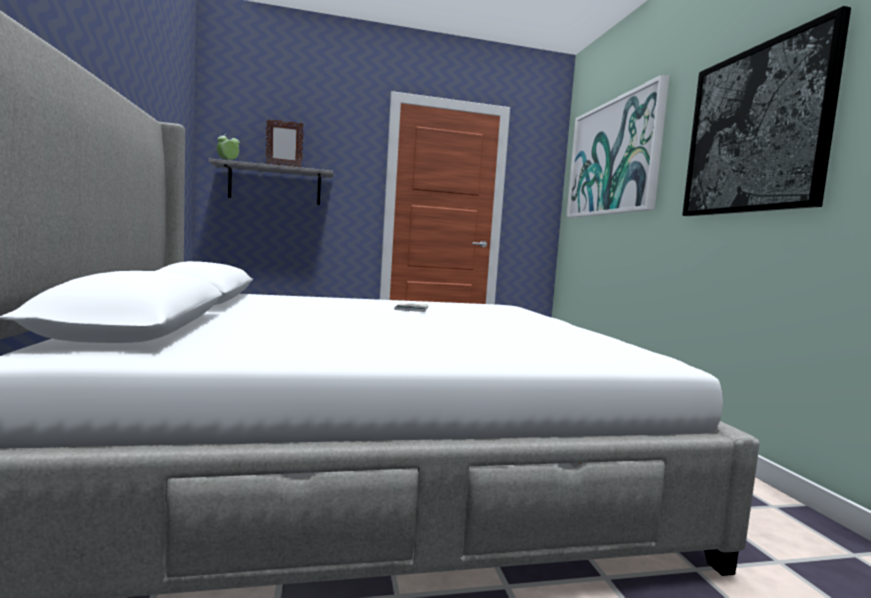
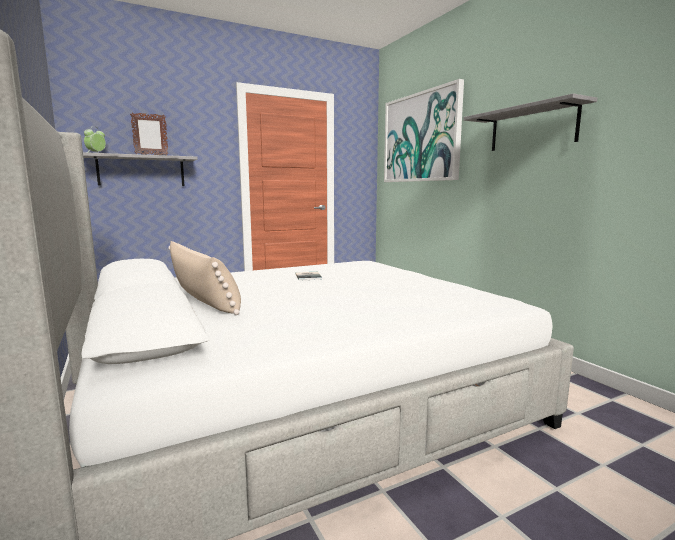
camera: 15 degrees left, 5 degrees up
picture [682,6,851,216] -> grey shelf [463,93,597,151]
none -> beige pillow [168,241,241,315]

